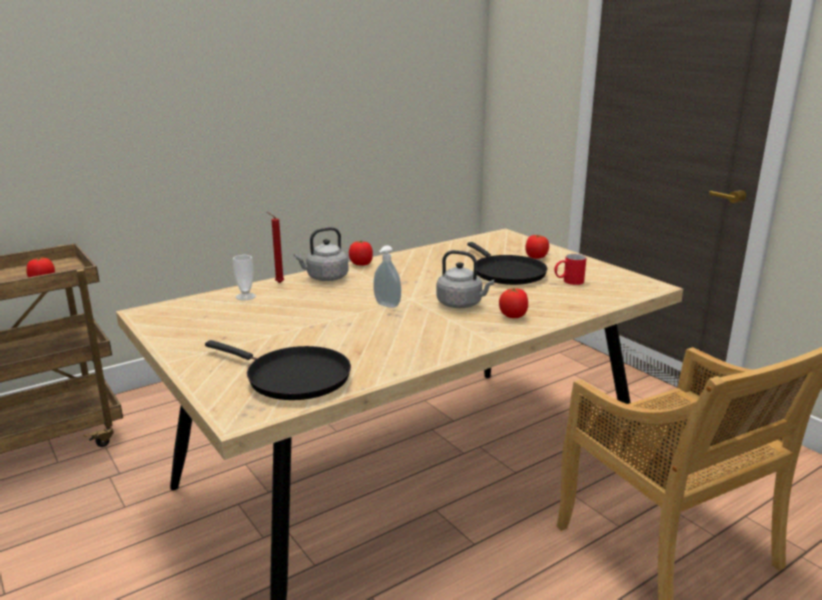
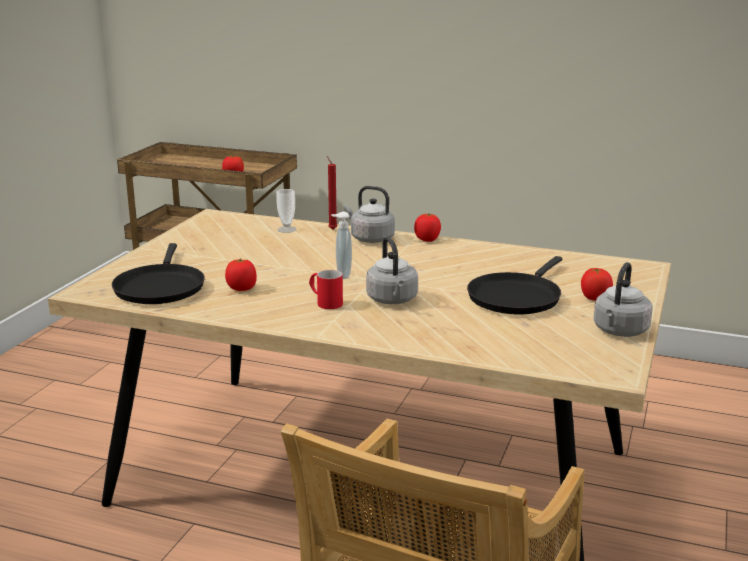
camera: 55 degrees right, 0 degrees up
tomato [499,288,528,318] -> tomato moved to [225,258,257,291]
red mug [554,254,586,285] -> red mug moved to [309,270,343,309]
none -> grey kettle [594,262,653,337]

